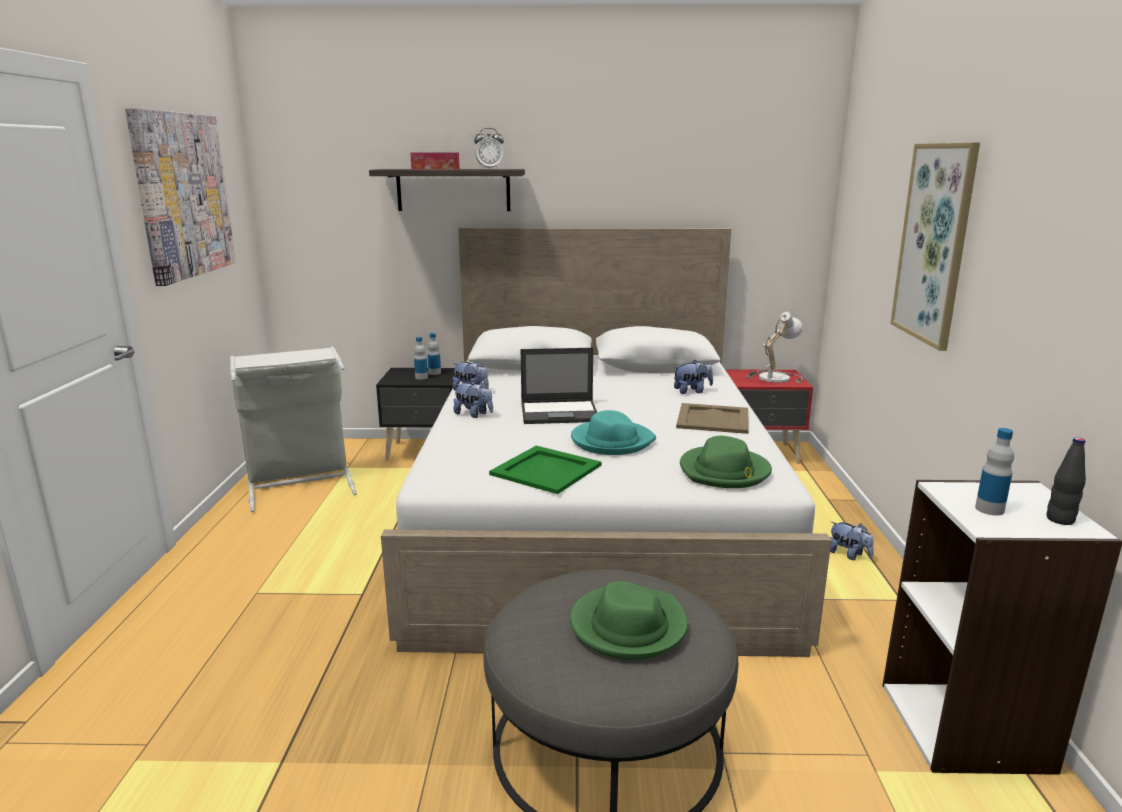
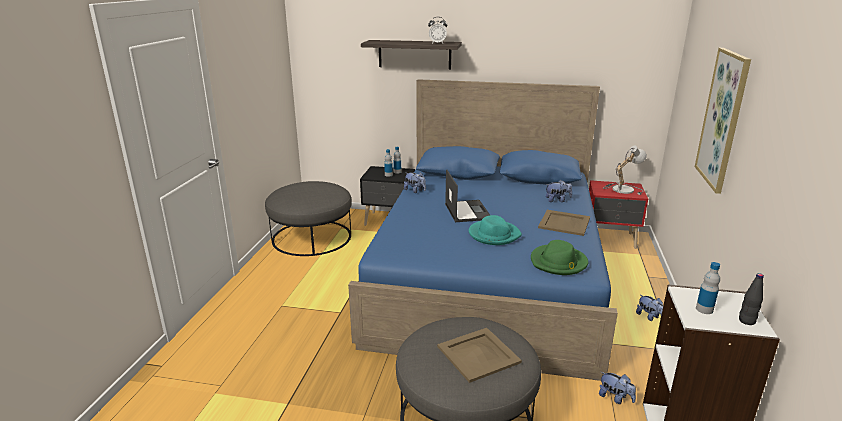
camera: 10 degrees right, 5 degrees up
picture [125,108,236,286] -> none
grey laundry basket [230,346,357,512] -> grey ottoman [265,181,351,256]
white bed [381,228,832,657] -> blue bed [348,79,618,381]
tissue box [410,152,460,169] -> none
plush toy [453,381,493,418] -> plush toy moved to [599,372,636,404]
green tray [489,446,602,494] -> none
laptop [521,348,597,424] -> laptop turned 105 degrees counterclockwise [445,169,490,222]
green hat [570,581,688,660] -> beige tray [437,328,522,383]

